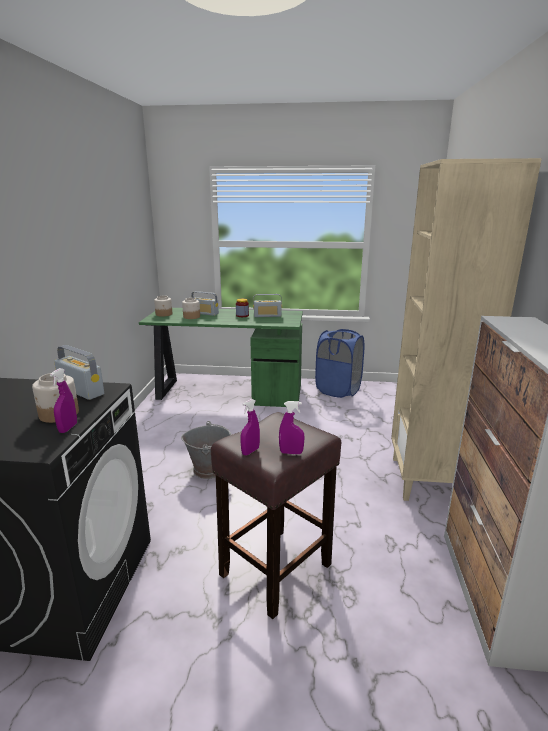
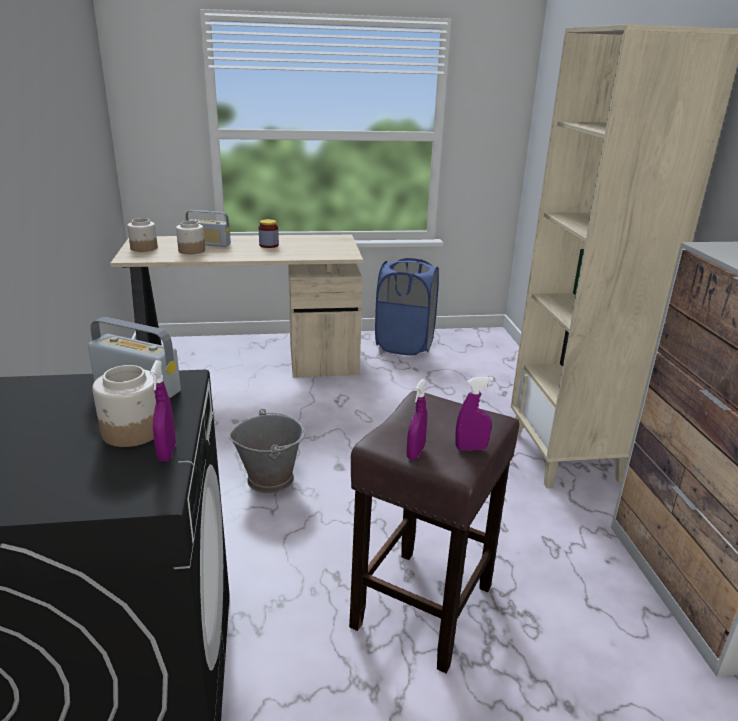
camera: 15 degrees left, 5 degrees up
green desk [139,308,303,407] -> beige desk [110,235,363,378]
radio [253,294,282,317] -> none

